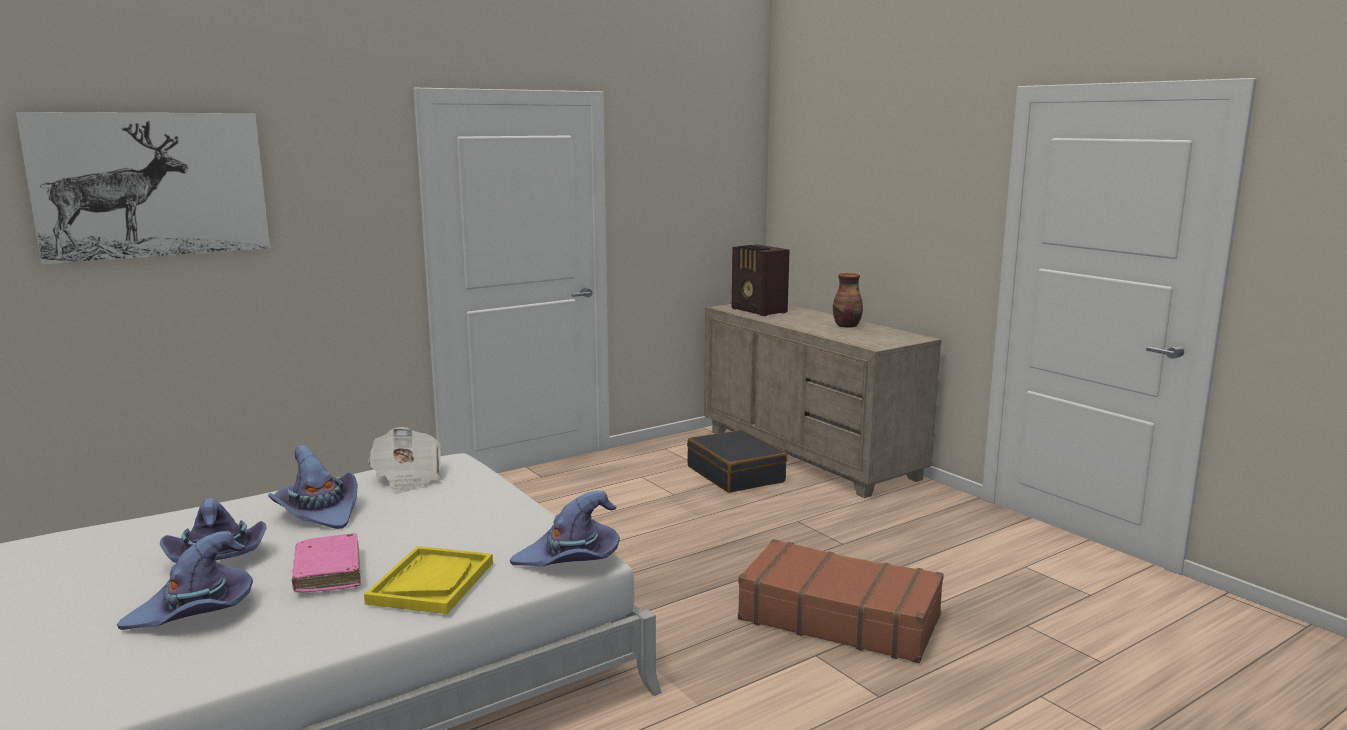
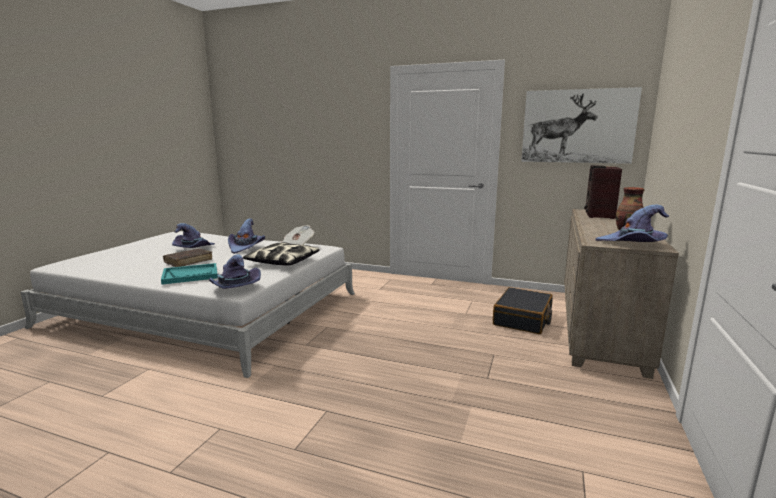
camera: 55 degrees right, 0 degrees up
picture [16,112,270,264] -> picture moved to [521,87,642,164]
purple hat [117,531,253,630] -> purple hat moved to [595,205,669,242]
pink book [292,533,361,592] -> brown book [163,249,213,267]
yellow tray [364,546,493,614] -> turquoise tray [161,263,218,285]
brown suitcase [738,539,944,663] -> none
none -> pillow [243,242,320,265]

